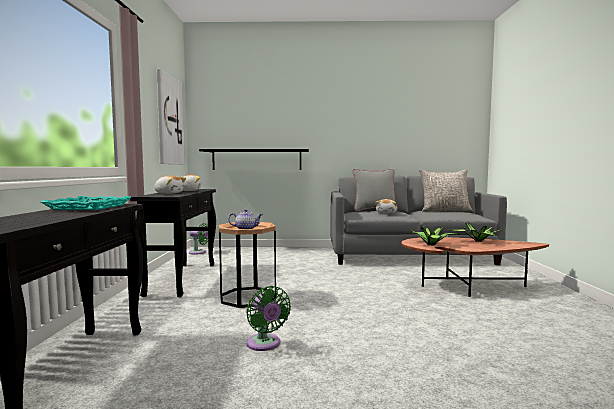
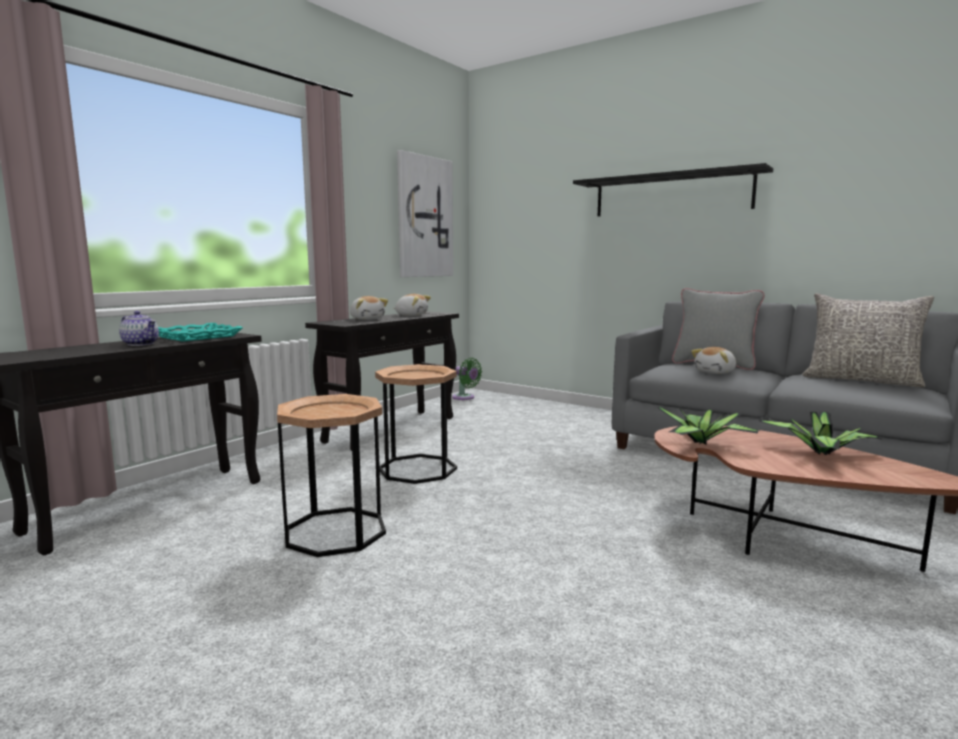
camera: 35 degrees right, 5 degrees up
black shelf [199,149,309,170] -> black shelf moved to [573,163,773,216]
teapot [228,209,263,229] -> teapot moved to [119,311,159,346]
green fan [246,286,291,351] -> brown side table [277,394,386,557]

